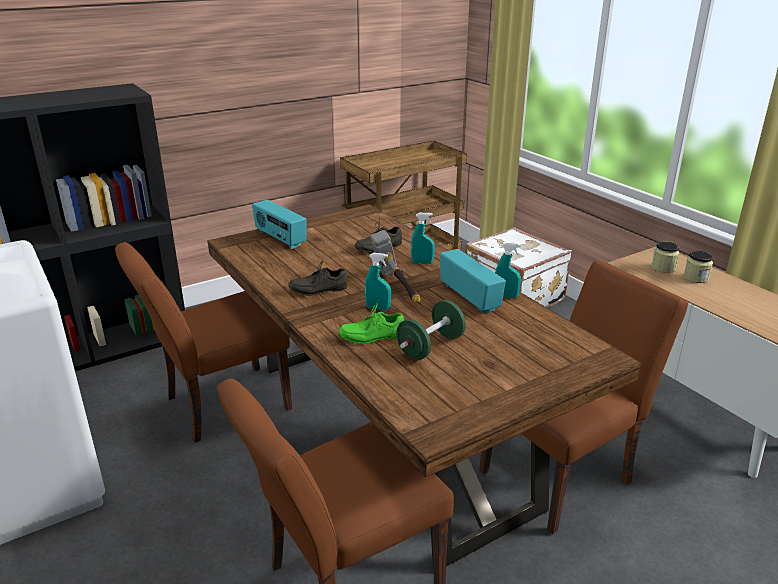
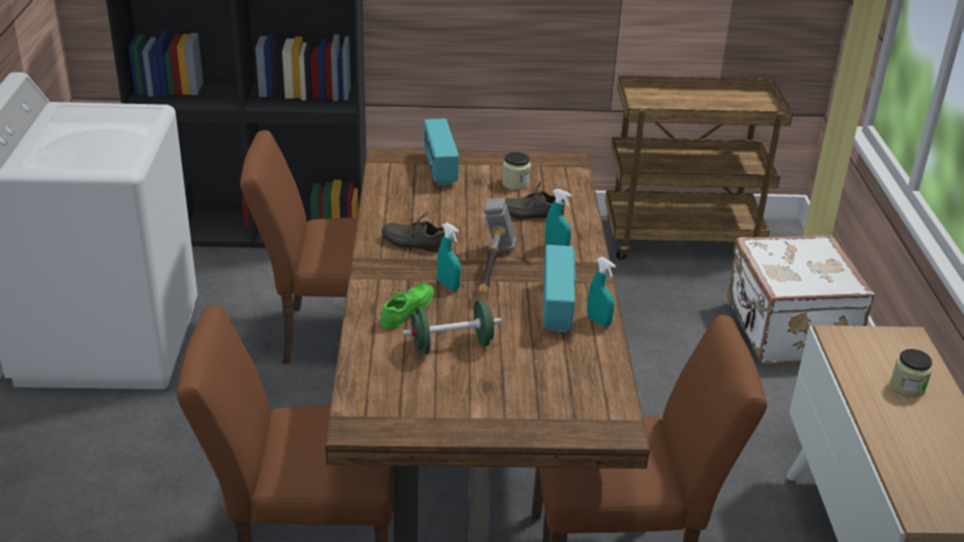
camera: 30 degrees right, 5 degrees up
green shoe [339,299,404,344] -> green shoe turned 105 degrees clockwise [380,283,434,329]
jar [651,242,679,273] -> jar moved to [502,152,531,190]

